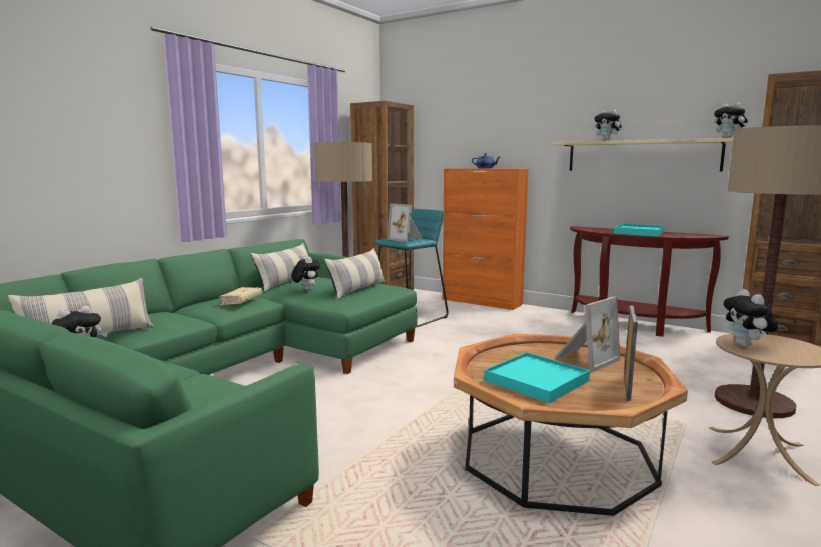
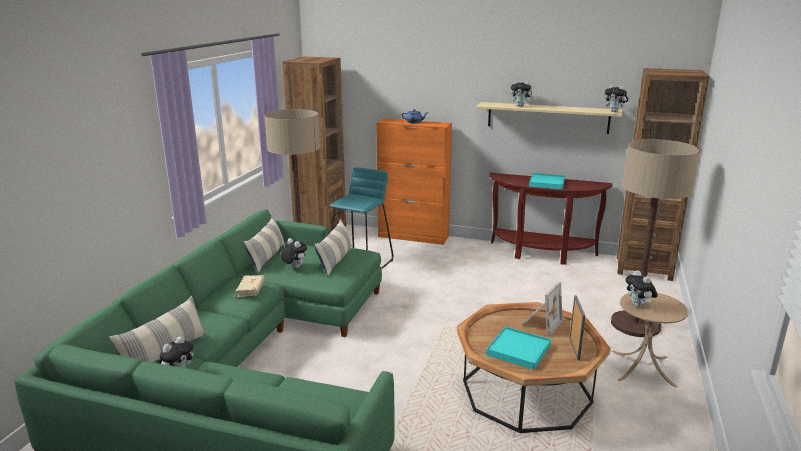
camera: 15 degrees left, 10 degrees up
picture frame [387,203,423,242] -> none

